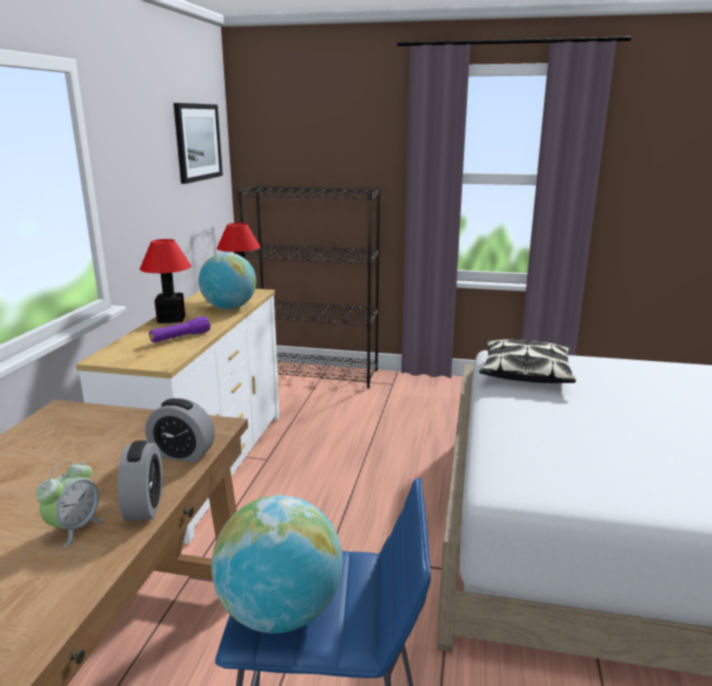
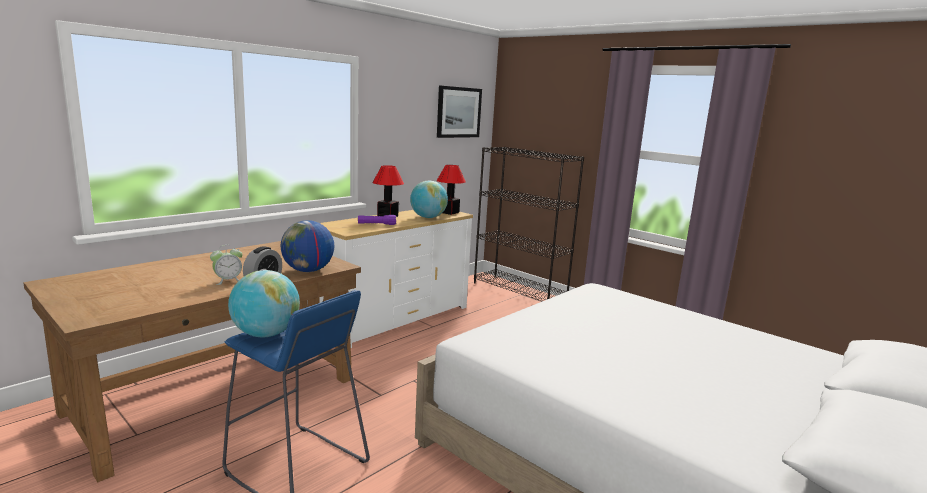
camera: 30 degrees right, 5 degrees down
alarm clock [145,398,215,463] -> globe [281,220,334,272]
pillow [479,339,576,383] -> none

